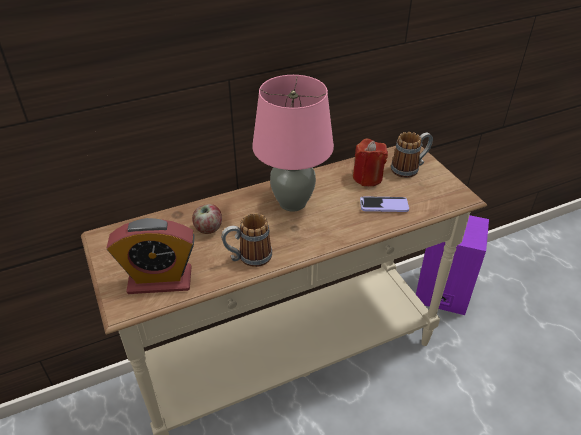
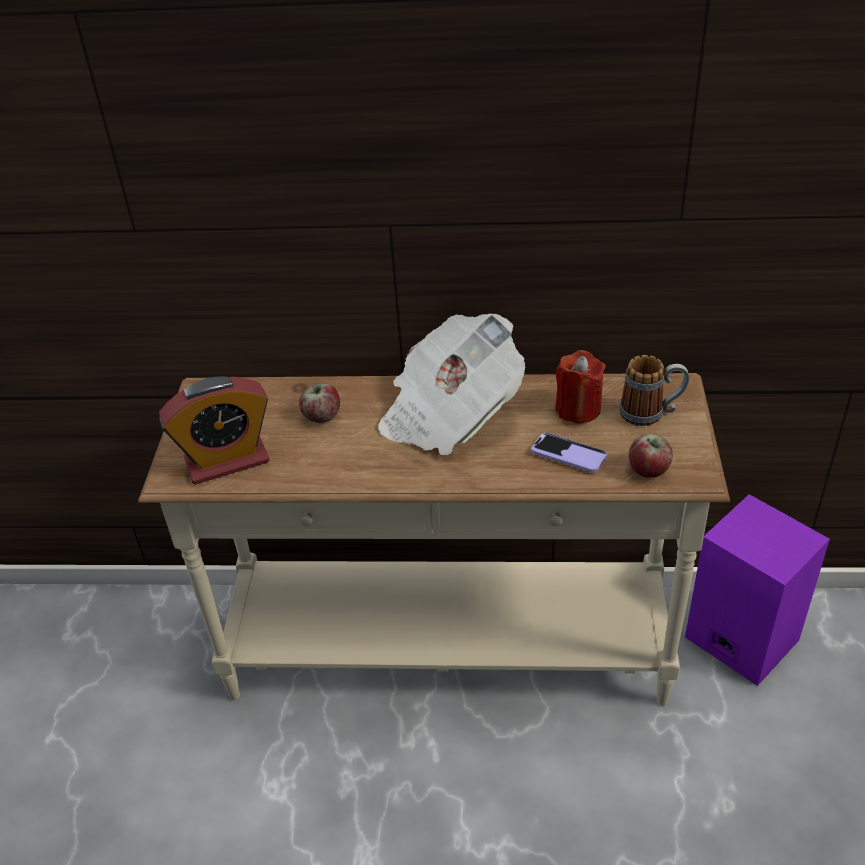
camera: 30 degrees right, 0 degrees up
alarm clock [107,218,195,294] -> alarm clock turned 45 degrees counterclockwise [159,376,270,485]
mug [221,213,272,267] -> none
pink table lamp [252,75,334,211] -> newspaper [378,314,525,455]
none -> apple [629,434,673,477]

